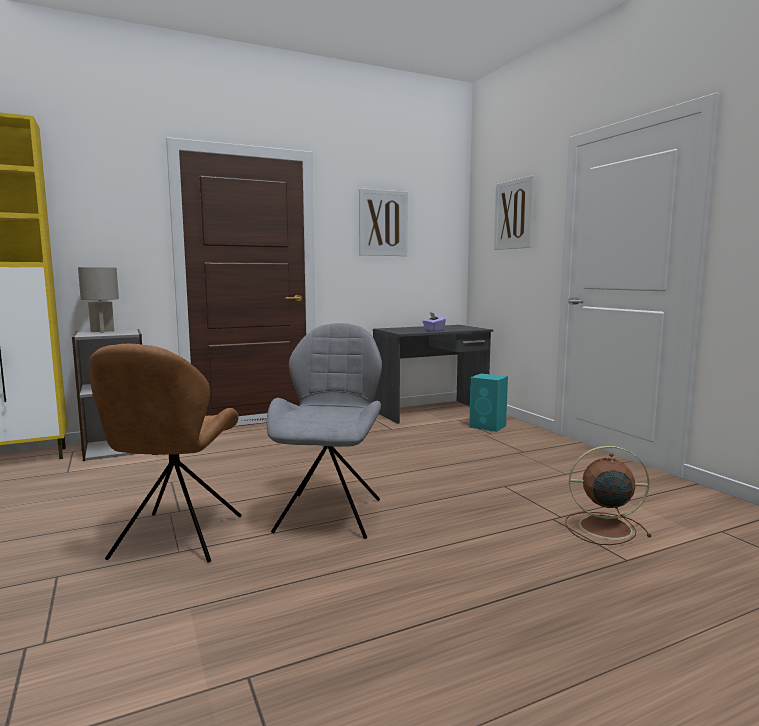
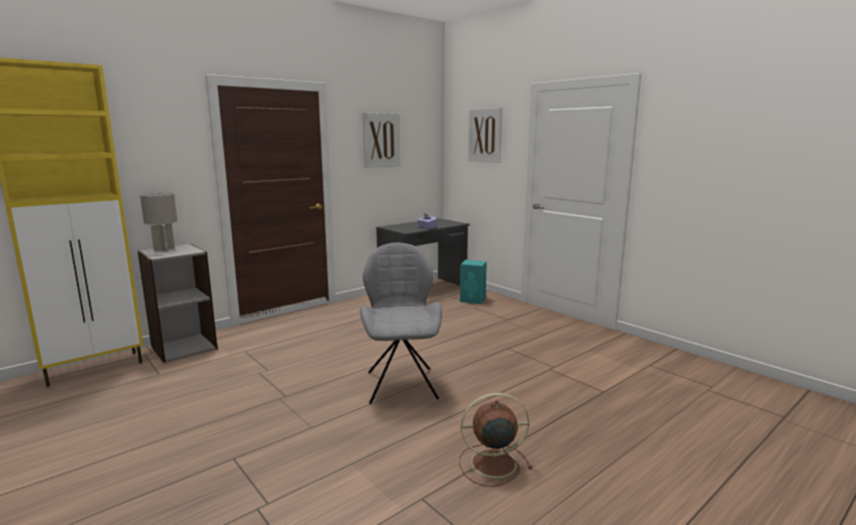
camera: 15 degrees left, 5 degrees up
brown chair [89,344,242,563] -> none
brown fan [565,446,651,545] -> brown fan moved to [459,393,532,487]

